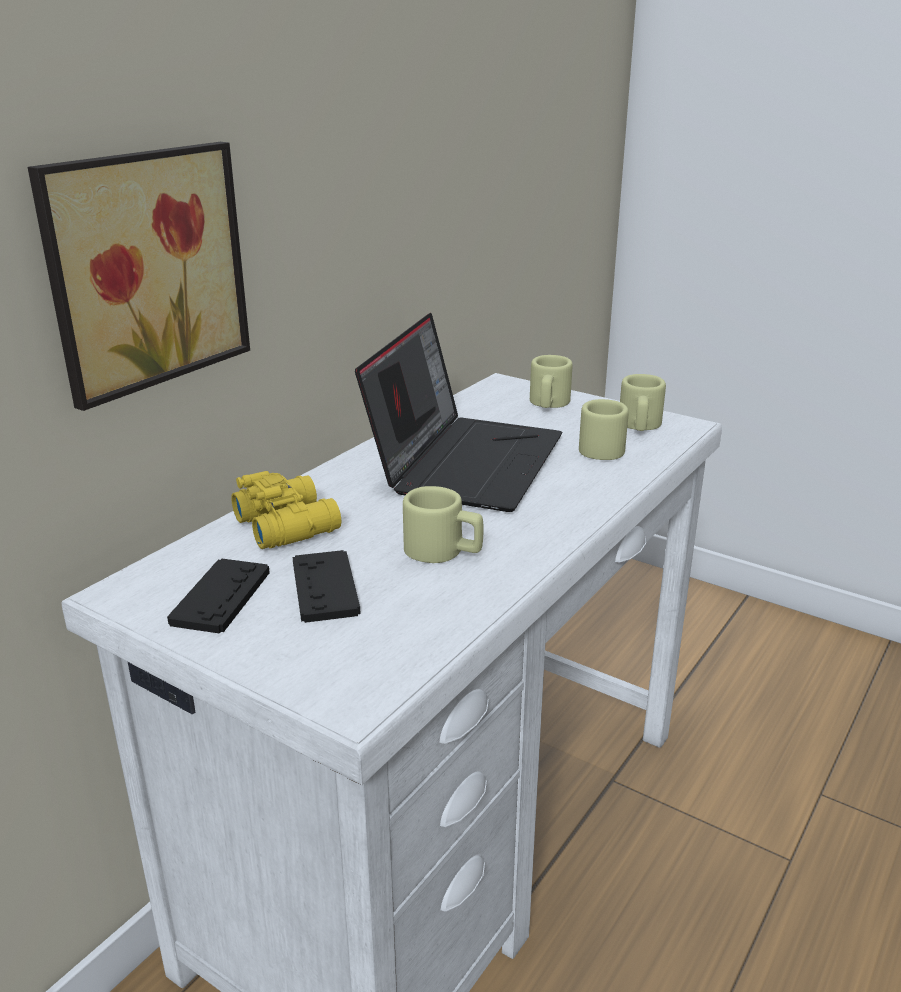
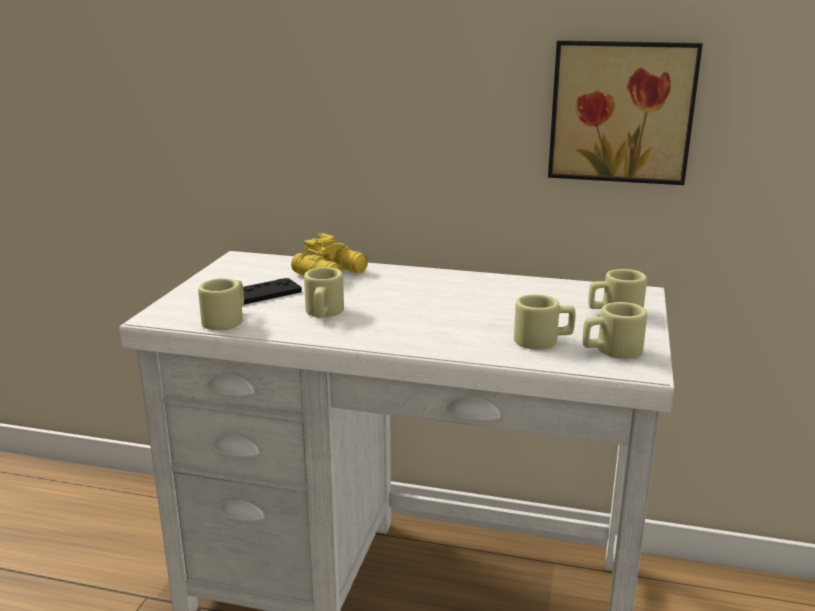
camera: 70 degrees right, 5 degrees down
picture [28,142,250,411] -> picture moved to [548,40,703,185]
black game controller [167,559,270,634] -> none
laptop [355,313,562,512] -> none
none -> beige mug [198,278,244,330]

